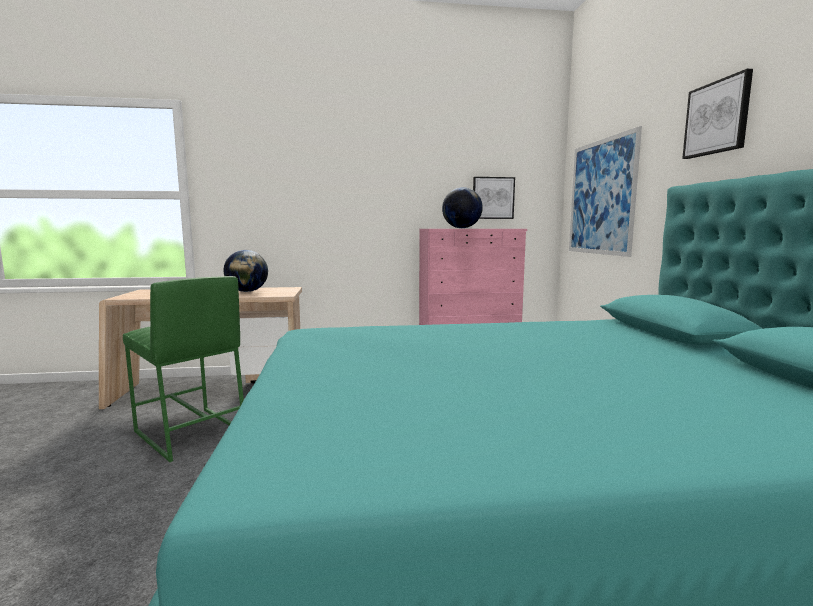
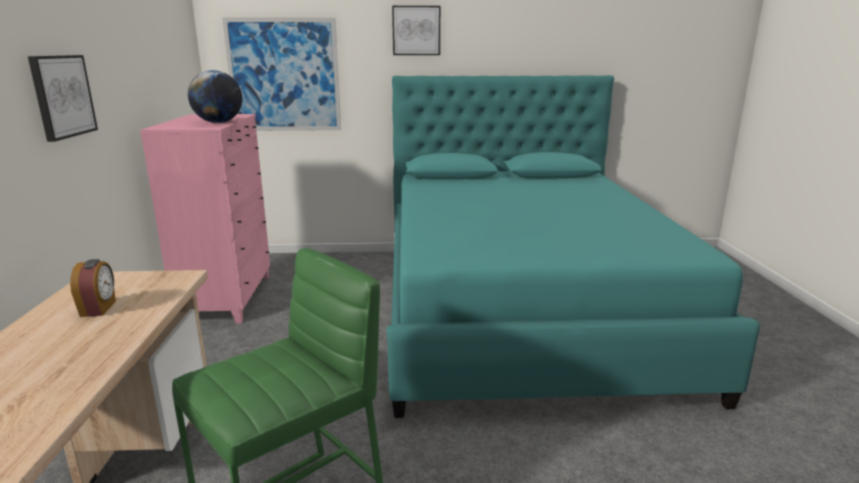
camera: 85 degrees left, 10 degrees up
globe [224,250,268,292] -> alarm clock [70,259,116,317]
picture [473,177,515,219] -> picture moved to [28,55,98,142]

